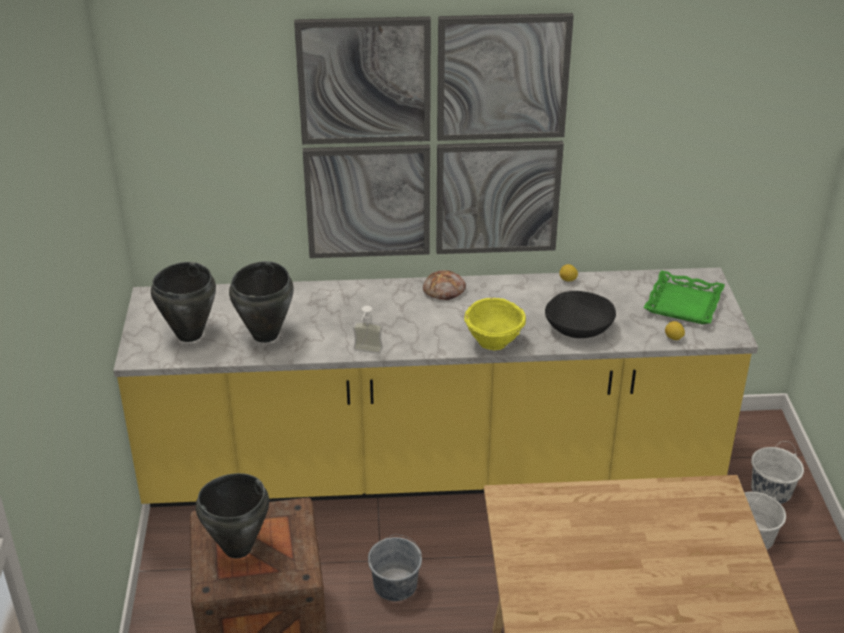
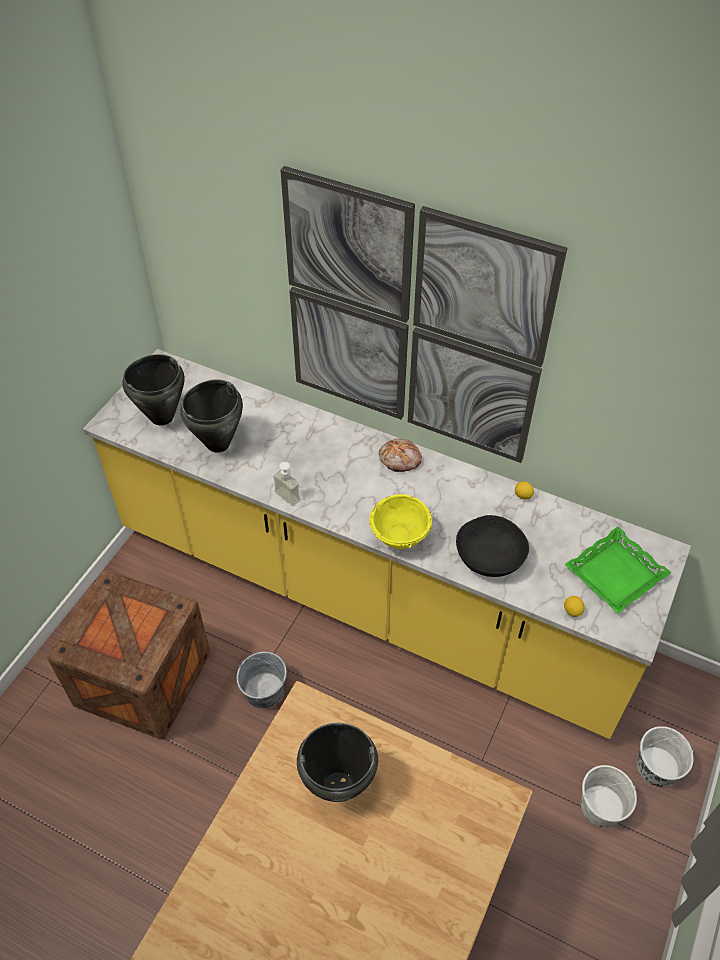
camera: 30 degrees right, 15 degrees up
black cooking pot [196,473,269,558] -> black cooking pot moved to [297,723,378,802]

